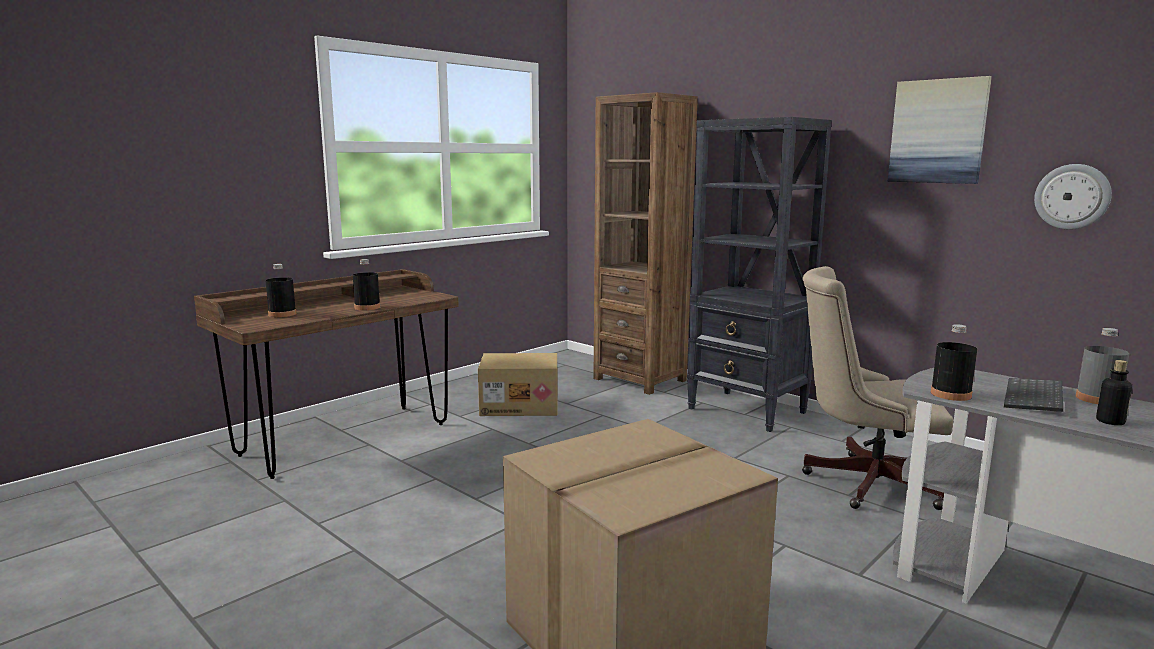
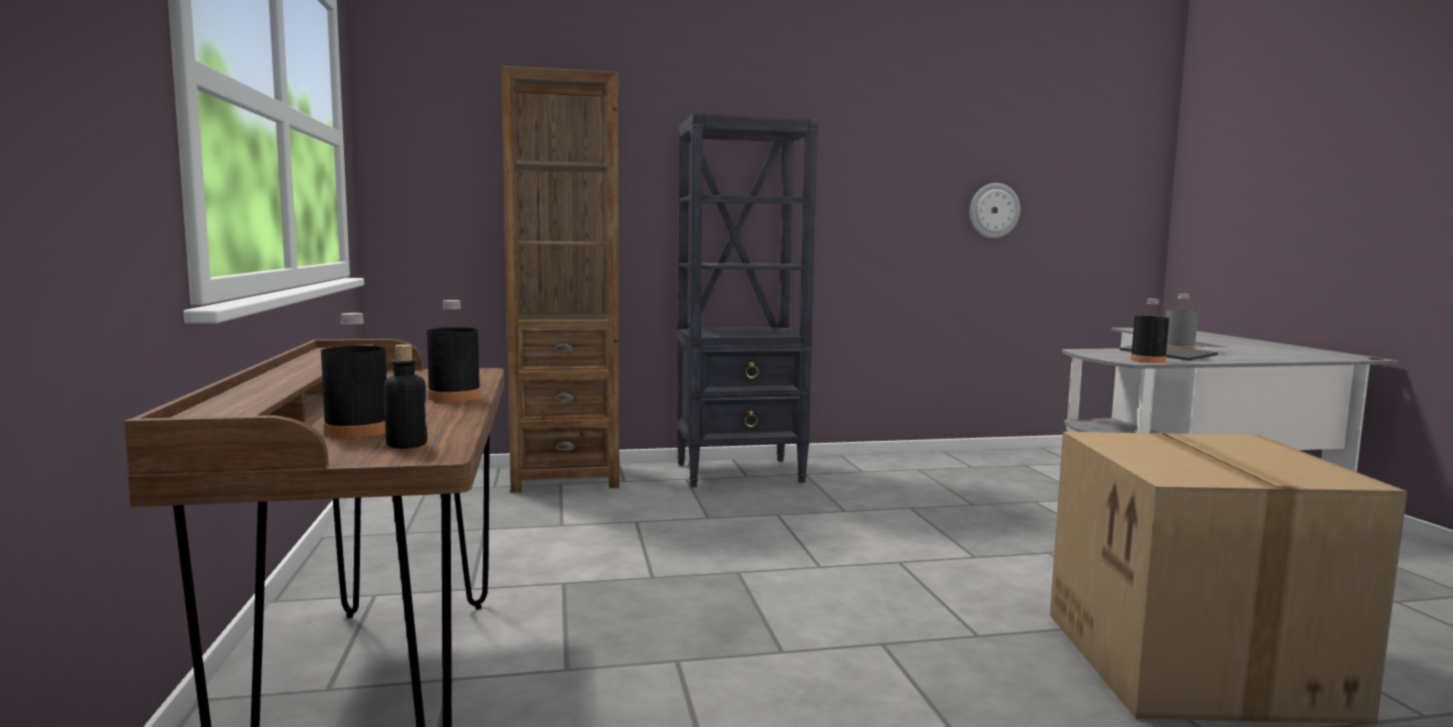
camera: 55 degrees left, 5 degrees down
cardboard box [478,353,557,416] -> none
beige office chair [802,266,953,510] -> none
picture [888,76,992,184] -> none
bottle [1096,360,1132,425] -> bottle moved to [384,344,427,449]

